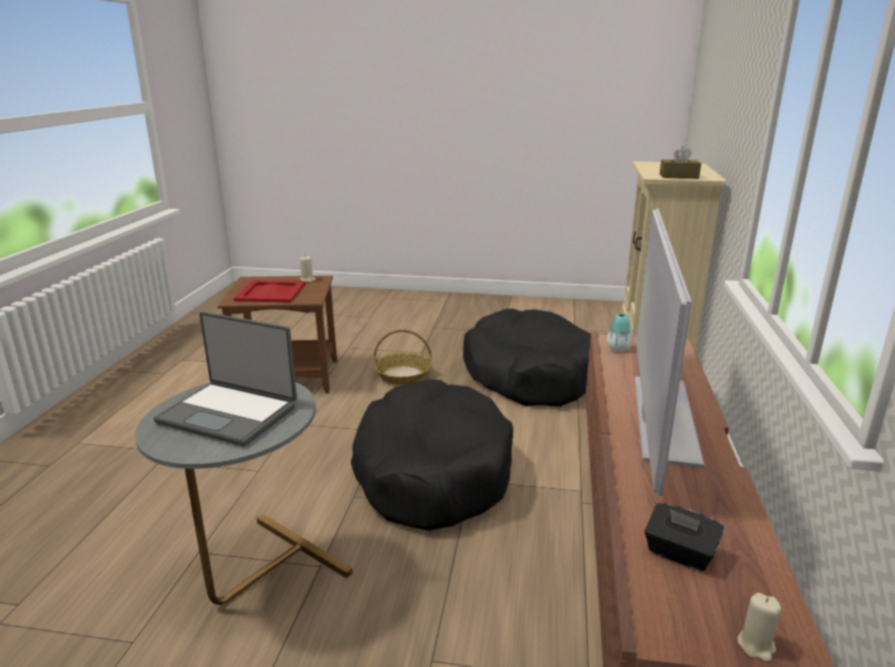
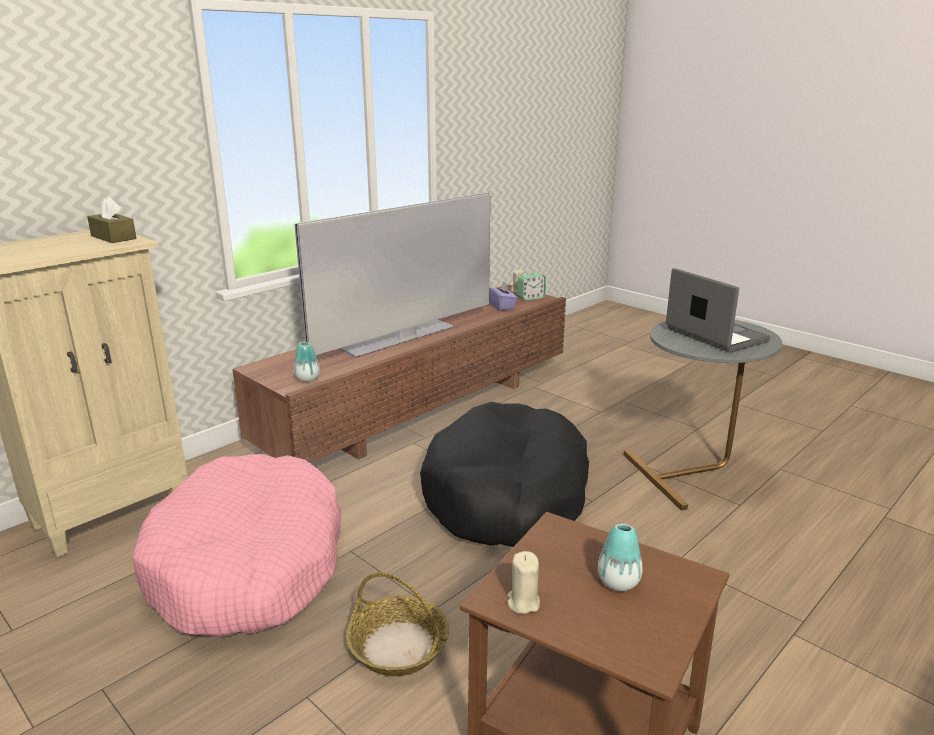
camera: 145 degrees left, 0 degrees up
red tray [233,280,306,302] -> vase [598,524,642,591]
black dog bed [463,309,591,407] -> pink dog bed [133,454,341,637]
black tissue box [644,503,724,571] -> purple tissue box [489,281,518,311]
none -> alarm clock [518,273,546,300]

